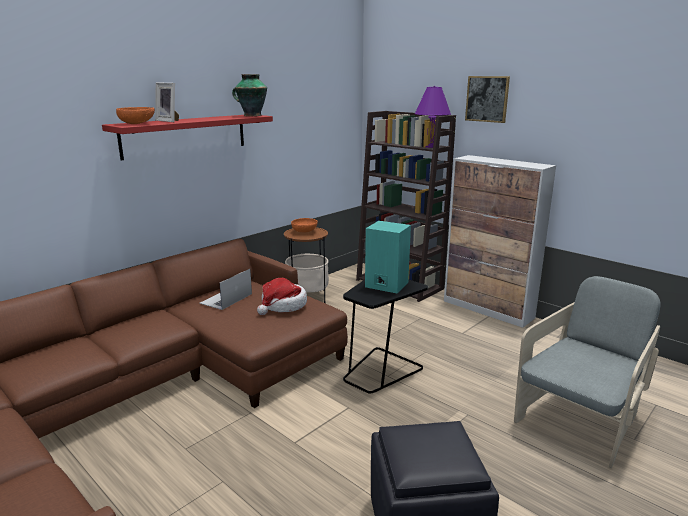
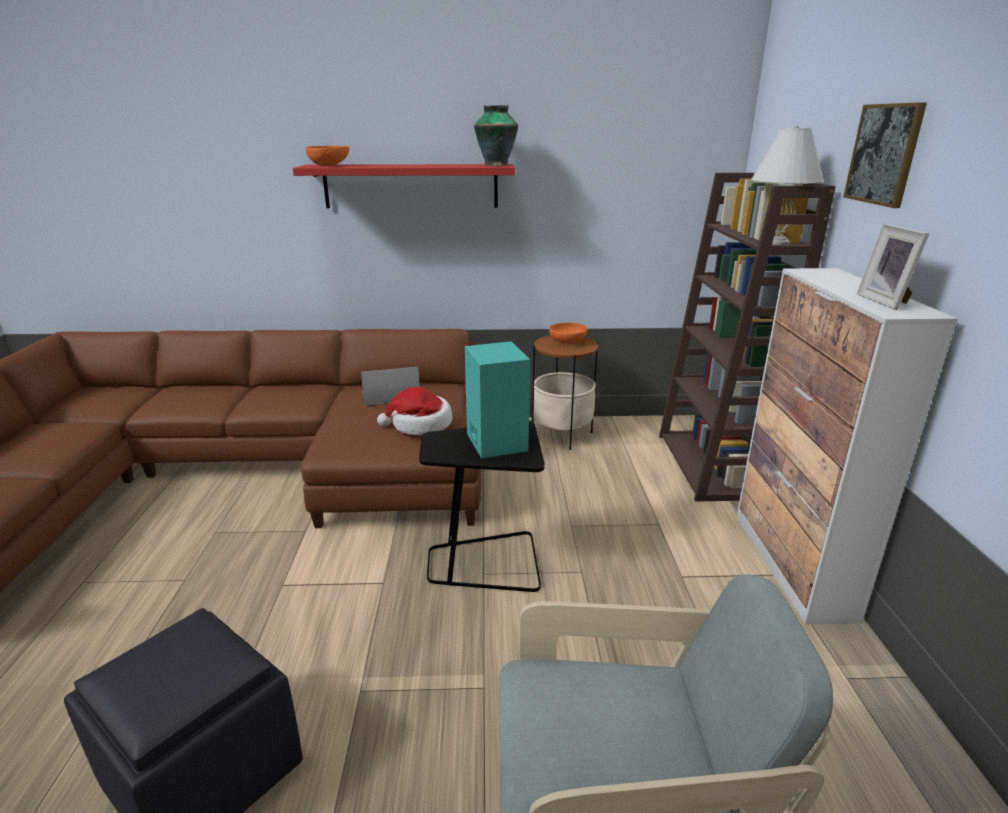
camera: 45 degrees right, 5 degrees up
picture frame [155,82,179,122] -> picture frame moved to [857,224,929,310]
purple table lamp [415,86,451,148] -> white table lamp [751,125,824,245]

